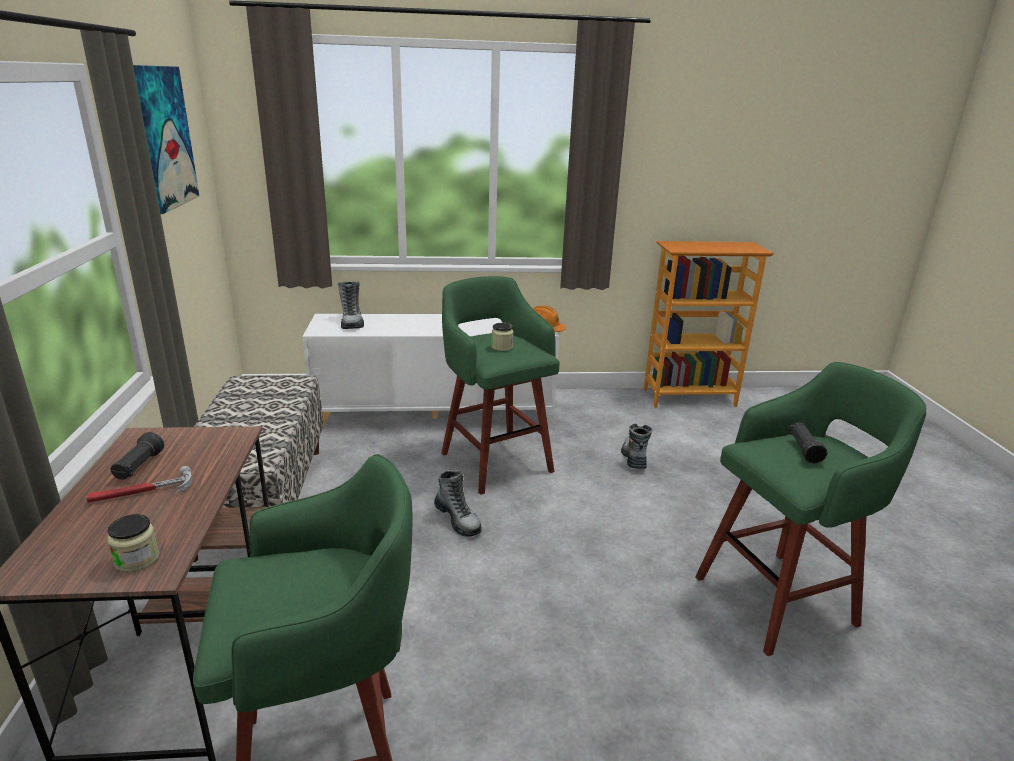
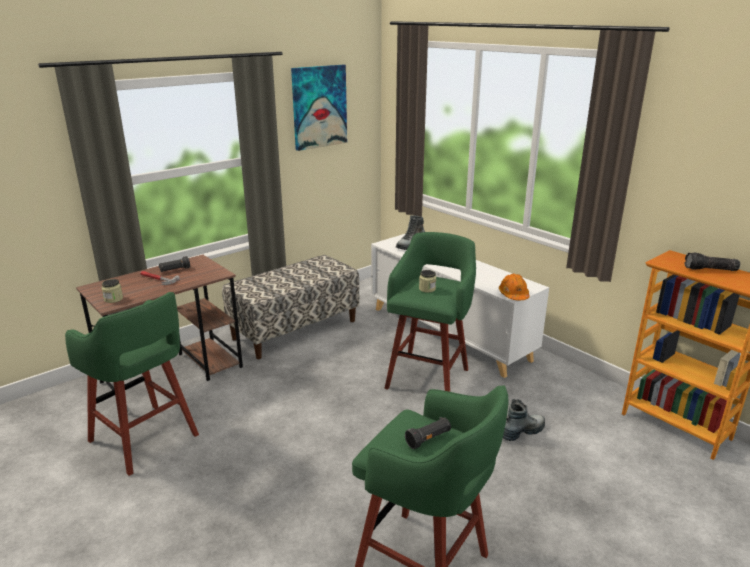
camera: 55 degrees right, 0 degrees up
boot [434,470,482,537] -> none
none -> flashlight [684,252,740,271]

